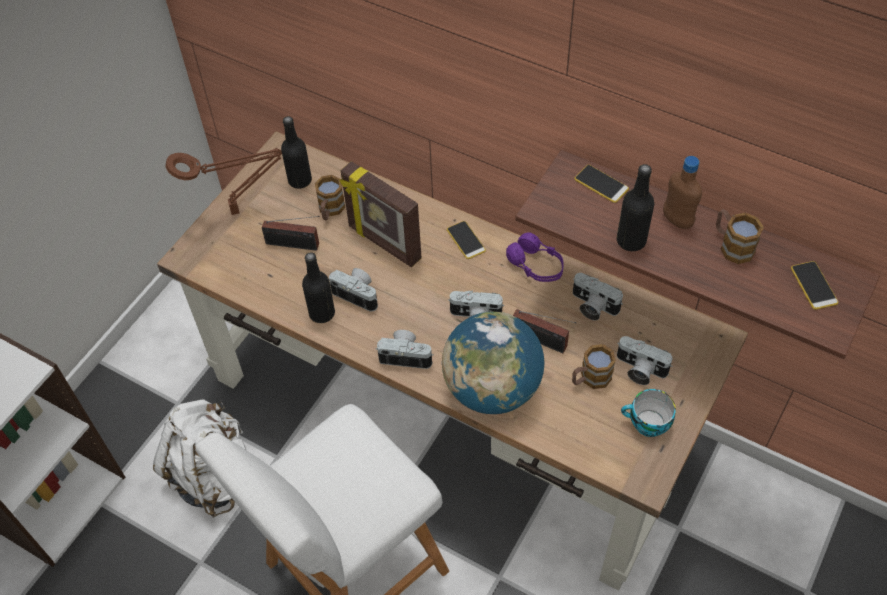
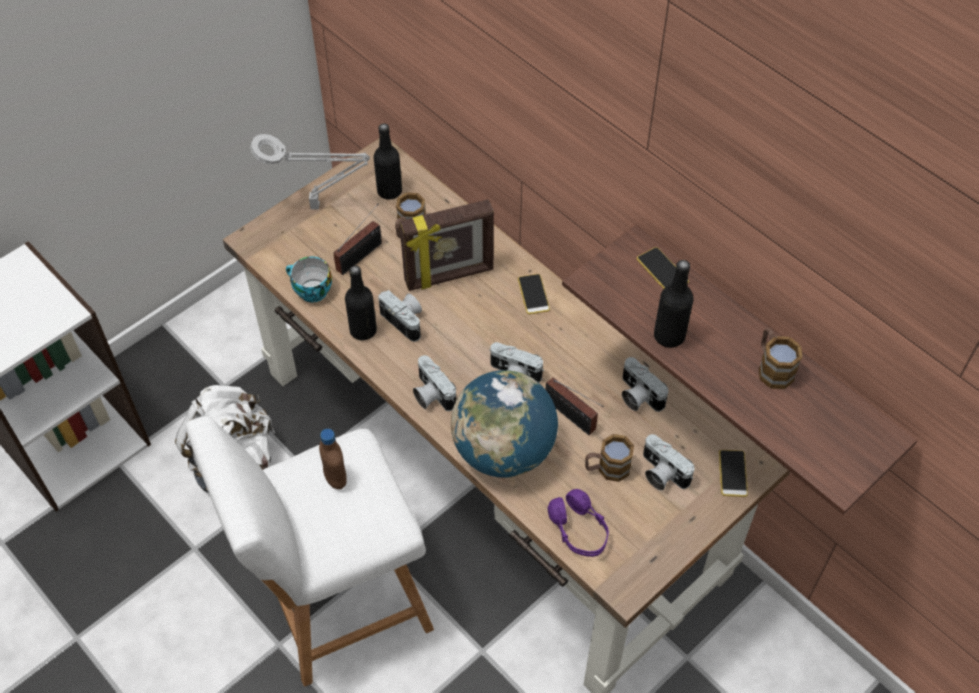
camera: 15 degrees right, 0 degrees up
brown table lamp [165,148,282,215] -> grey table lamp [250,134,370,210]
radio [262,216,320,251] -> radio turned 75 degrees counterclockwise [333,204,382,275]
picture frame [340,161,422,268] -> picture frame turned 75 degrees counterclockwise [399,199,494,291]
camera [376,330,434,369] -> camera turned 150 degrees counterclockwise [413,355,456,411]
purple headphones [506,232,564,282] -> purple headphones moved to [548,489,609,557]
cup [621,389,676,437] -> cup moved to [286,256,332,303]
brown bottle [663,156,702,229] -> brown bottle moved to [319,429,347,489]
phone [791,261,838,310] -> phone moved to [719,450,748,497]

